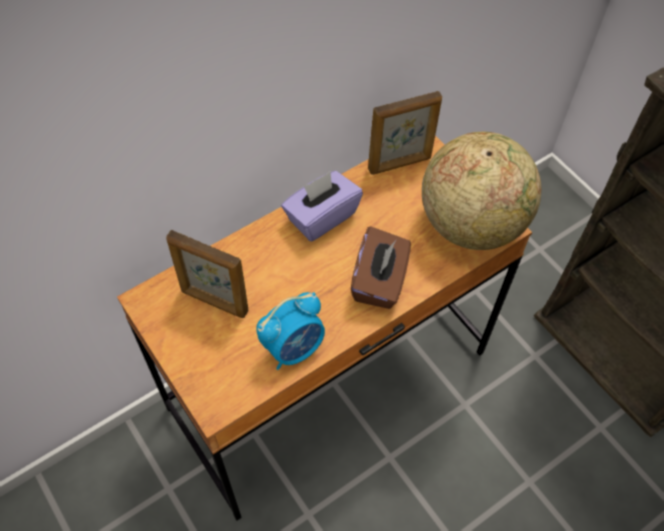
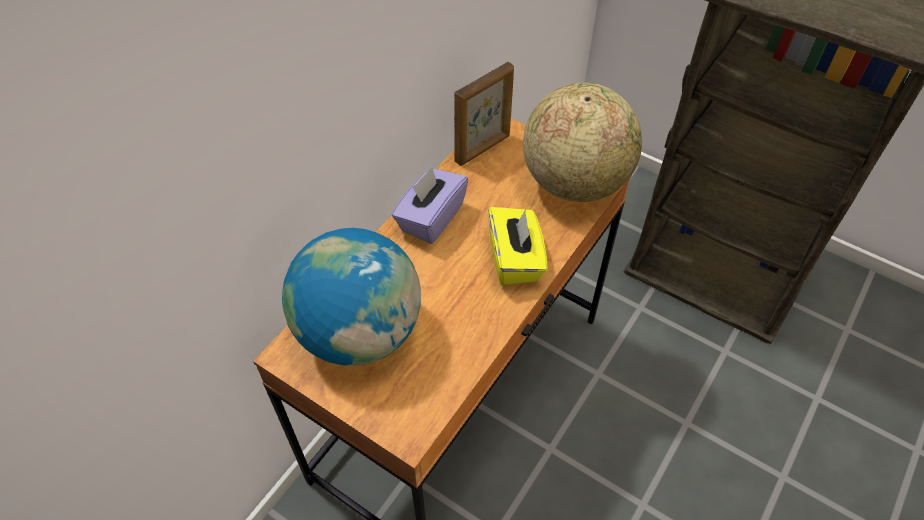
camera: 20 degrees left, 5 degrees down
picture frame [166,230,249,318] -> globe [282,228,421,366]
alarm clock [256,292,325,370] -> none
brown tissue box [351,226,411,309] -> yellow tissue box [488,207,547,285]

